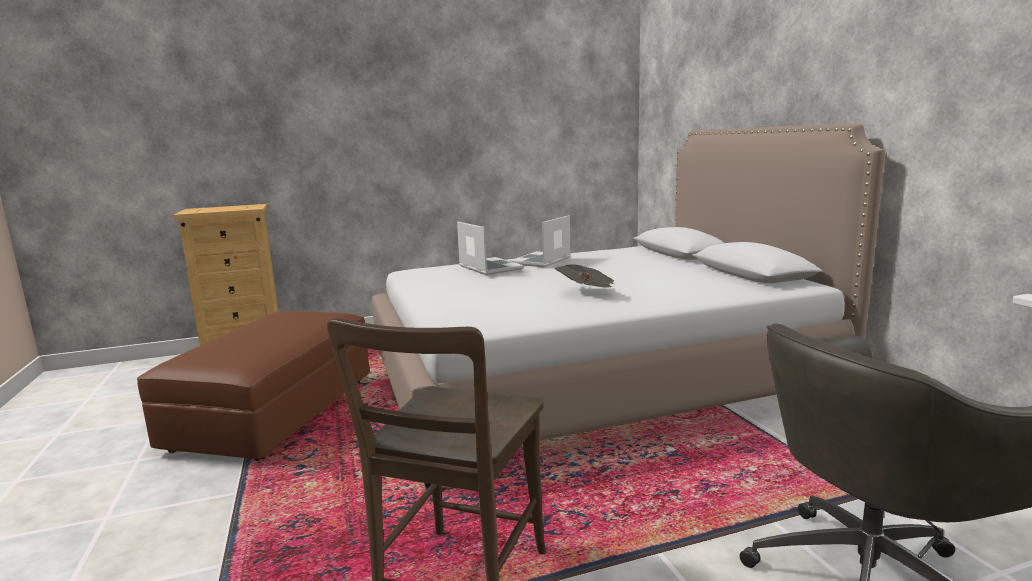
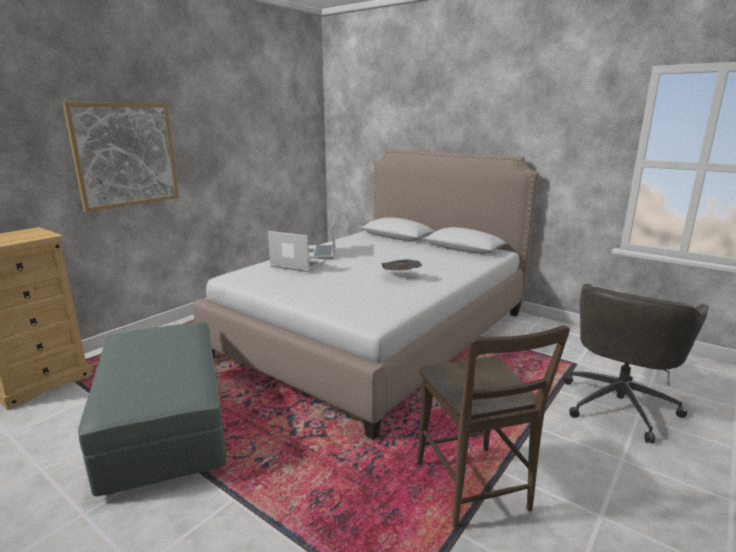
camera: 35 degrees left, 5 degrees up
brown ottoman [137,311,370,461] -> grey ottoman [78,322,227,496]
none -> picture [62,102,179,212]

